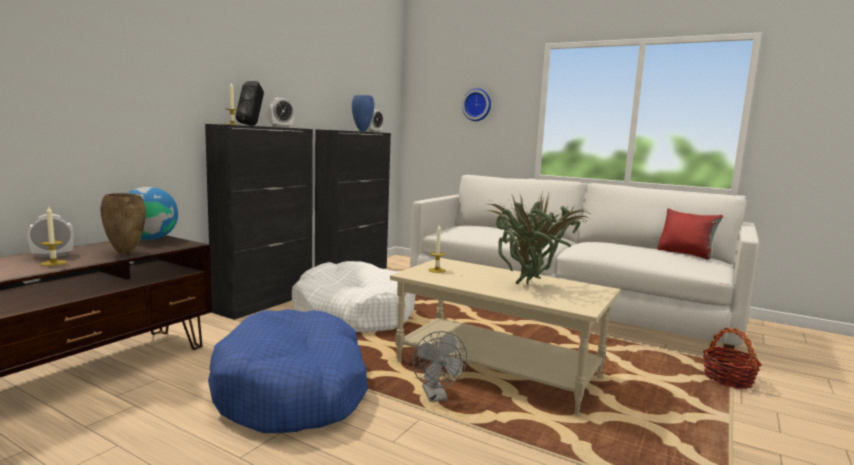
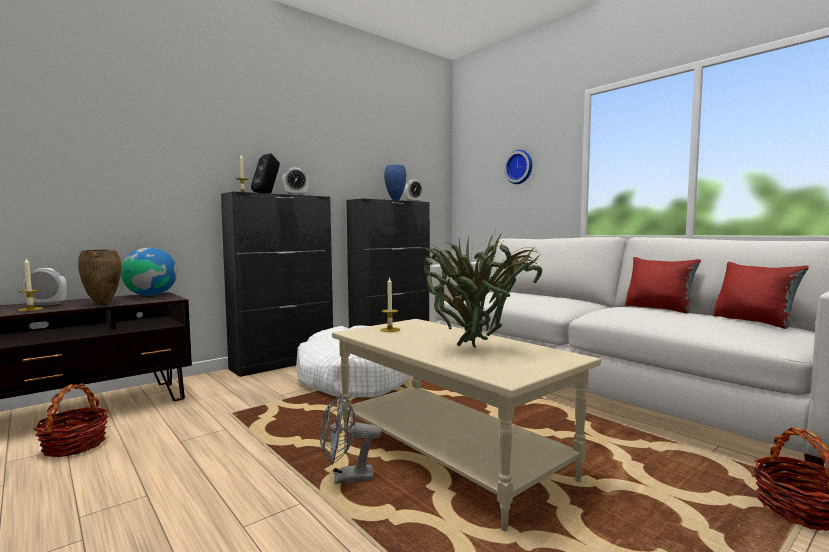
camera: 20 degrees right, 5 degrees down
blue dog bed [208,309,369,433] -> none
grey fan [412,331,467,402] -> grey fan turned 75 degrees clockwise [320,394,382,484]
none -> basket [34,383,108,457]
none -> red pillow [625,257,701,314]

